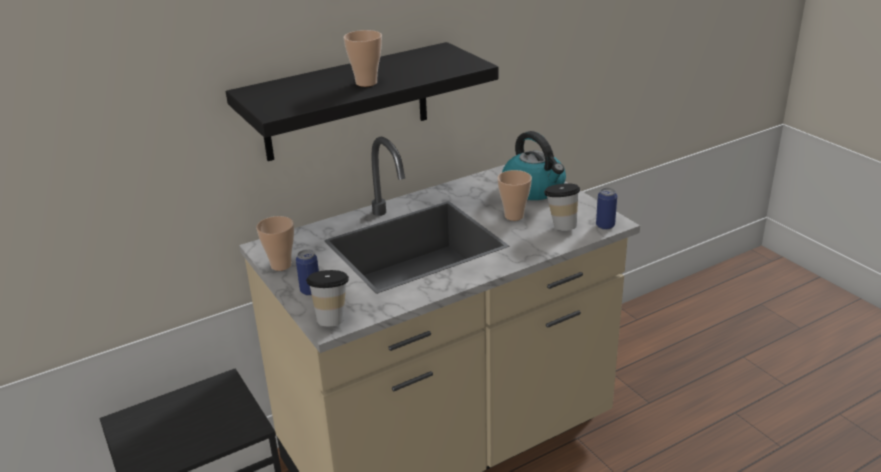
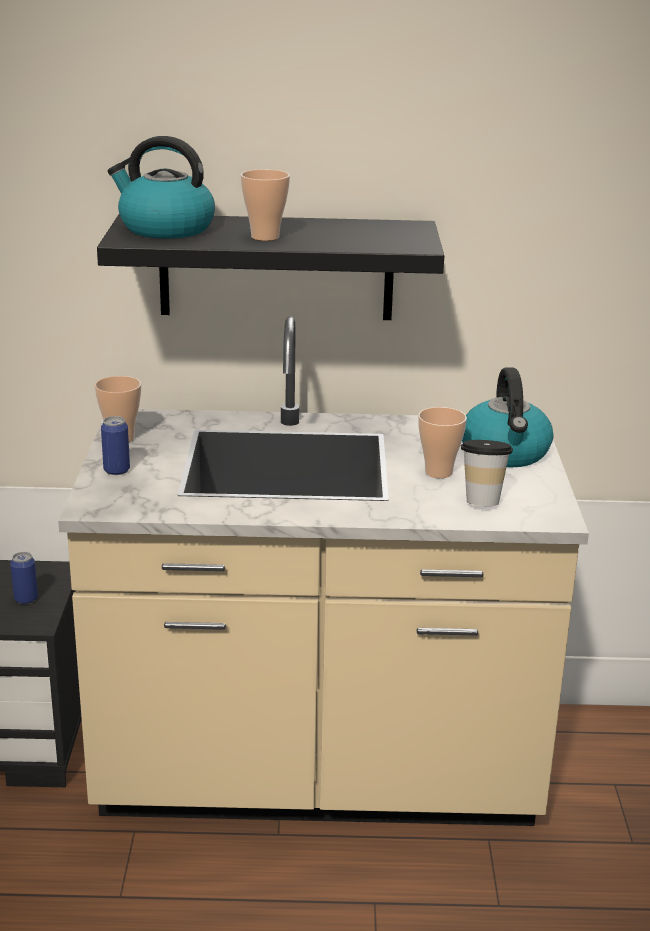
camera: 30 degrees right, 5 degrees down
cup [306,270,349,326] -> none
can [596,188,617,230] -> can moved to [10,552,38,604]
none -> kettle [108,136,215,239]

